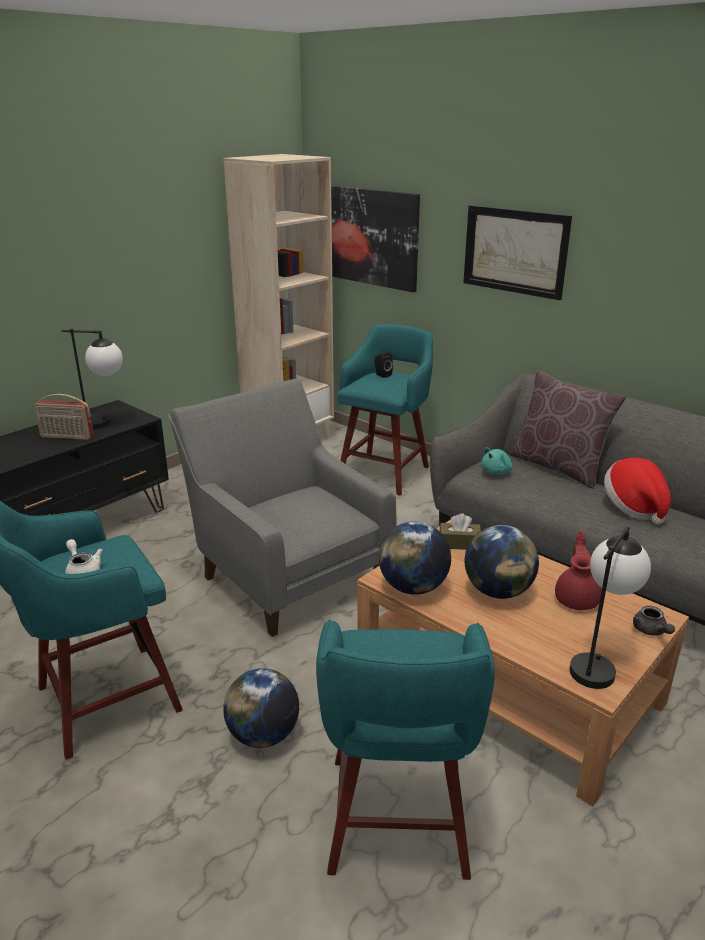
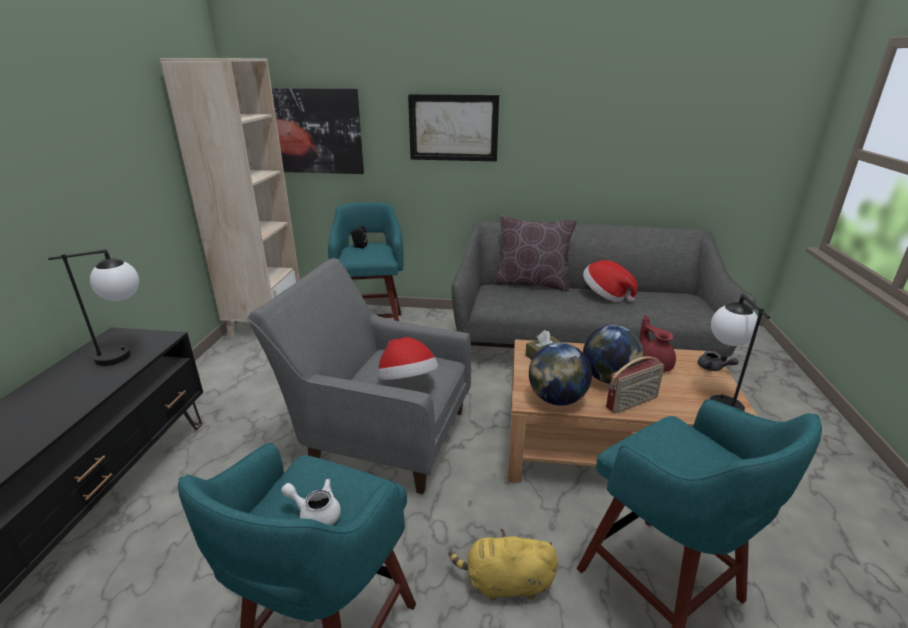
camera: 35 degrees left, 0 degrees up
radio [34,394,94,440] -> radio moved to [606,356,664,414]
globe [223,668,299,748] -> yellow plush toy [449,529,558,601]
turquoise plush toy [481,447,513,475] -> none
none -> hat [378,337,438,380]

